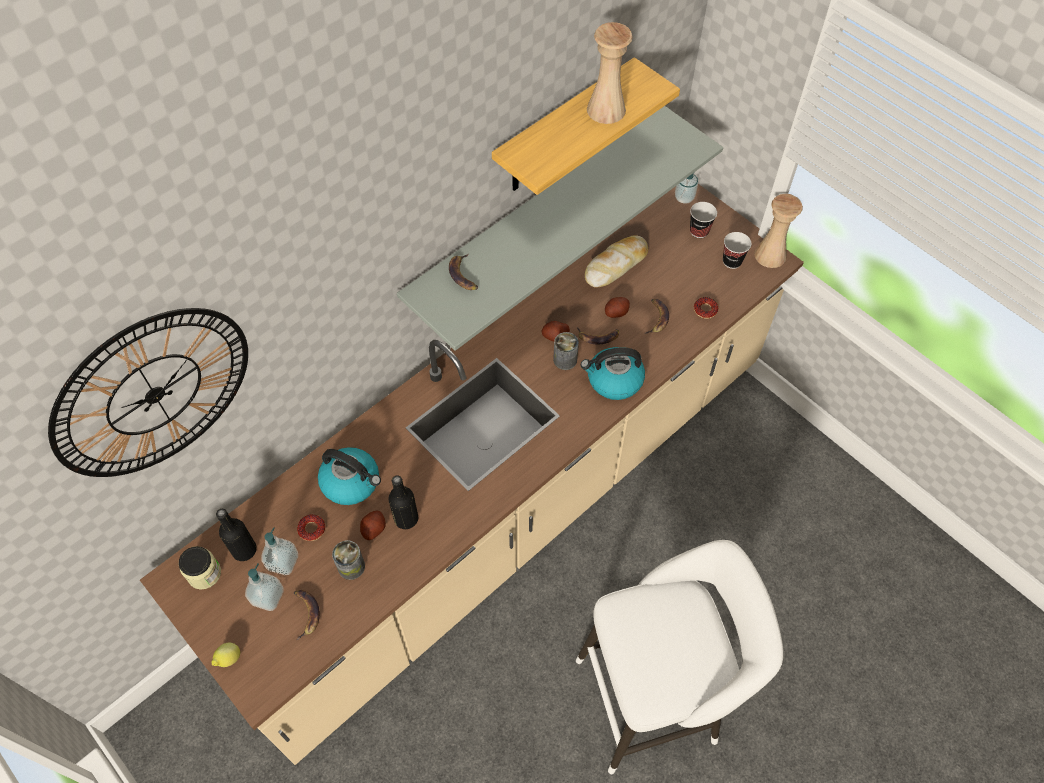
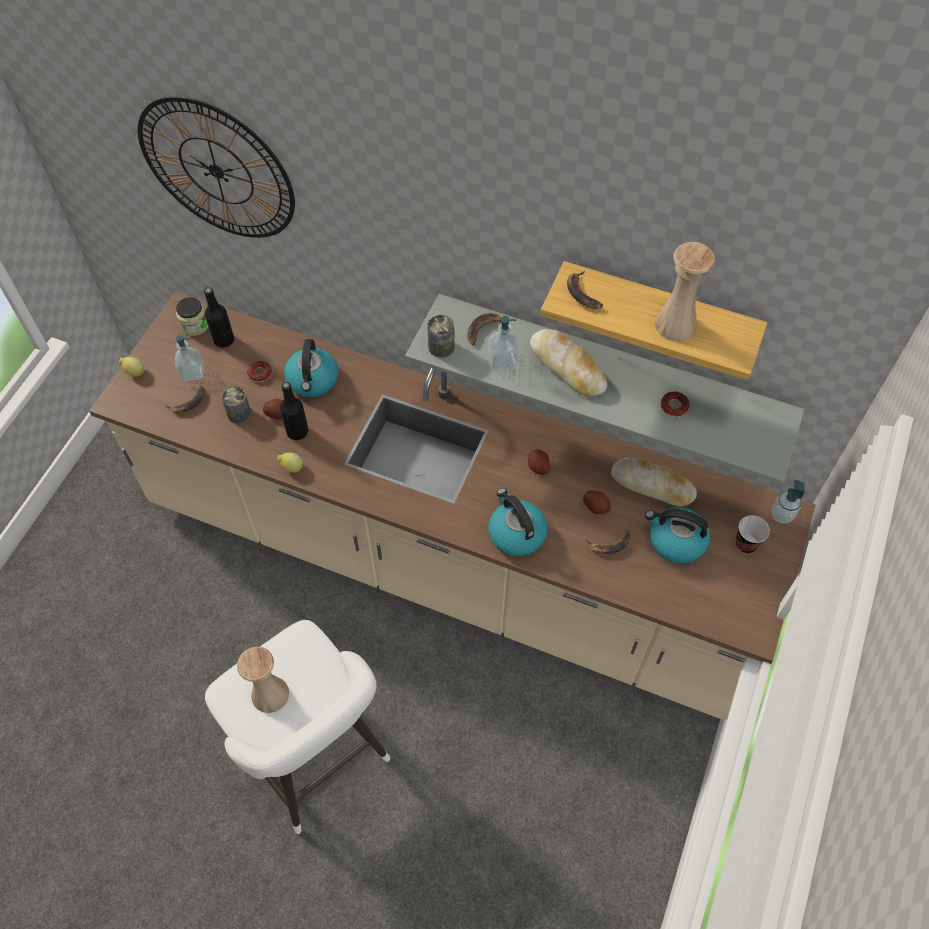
camera: 65 degrees right, 0 degrees up
soap dispenser [261,528,298,575] -> soap dispenser moved to [488,316,519,370]
can [553,332,579,370] -> can moved to [427,314,455,358]
banana [577,327,619,344] -> banana moved to [567,271,603,309]
donut [694,297,718,319] -> donut moved to [661,391,690,417]
cup [723,232,751,269] -> none
beige vase [754,194,803,268] -> beige vase moved to [237,647,289,713]
none -> lemon [277,452,303,473]
none -> bread [530,329,607,397]
none -> kettle [645,507,710,563]

